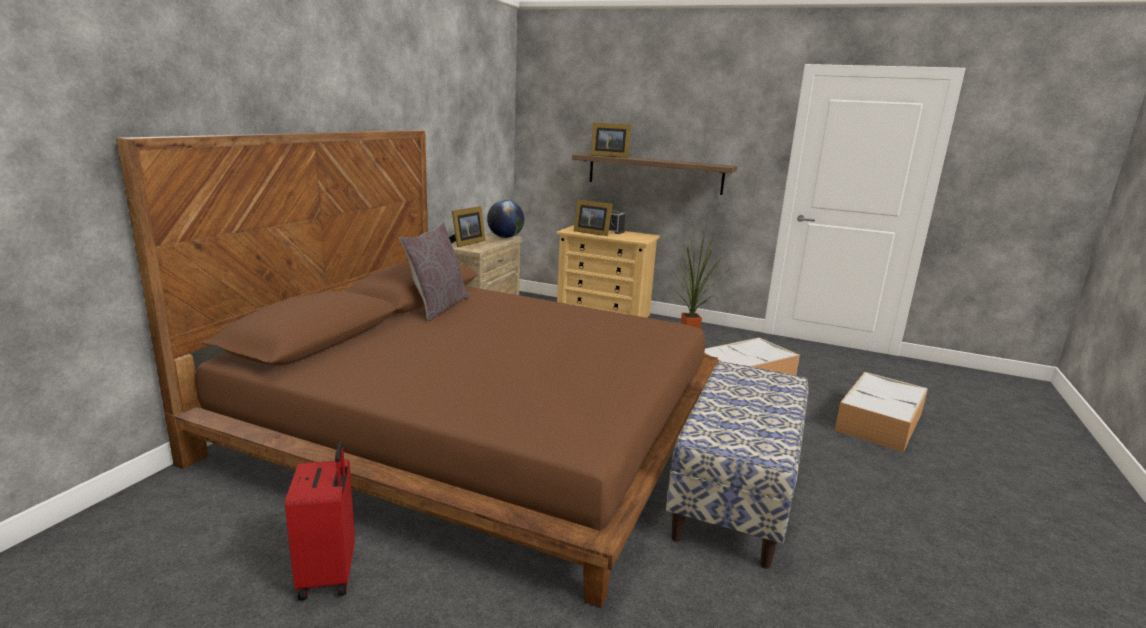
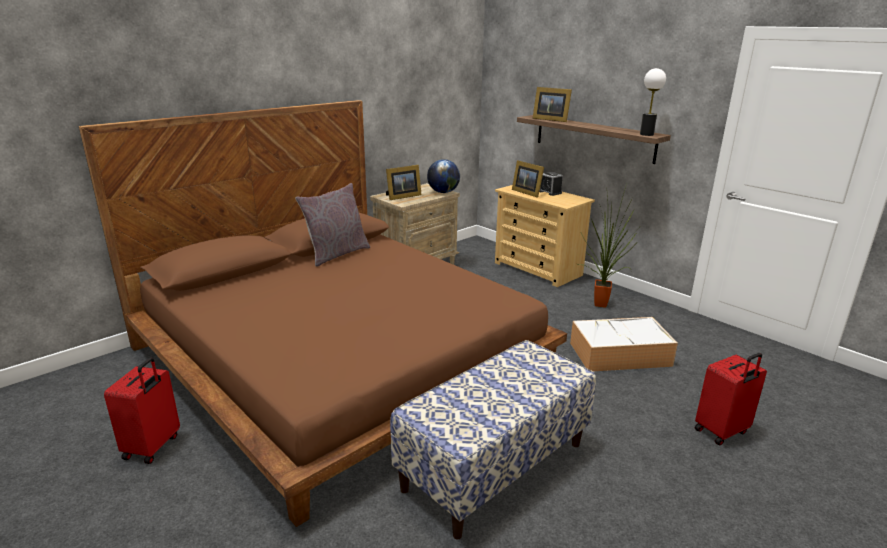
camera: 25 degrees right, 5 degrees up
storage box [835,372,928,453] -> red suitcase [695,353,767,446]
none -> table lamp [640,68,666,136]

